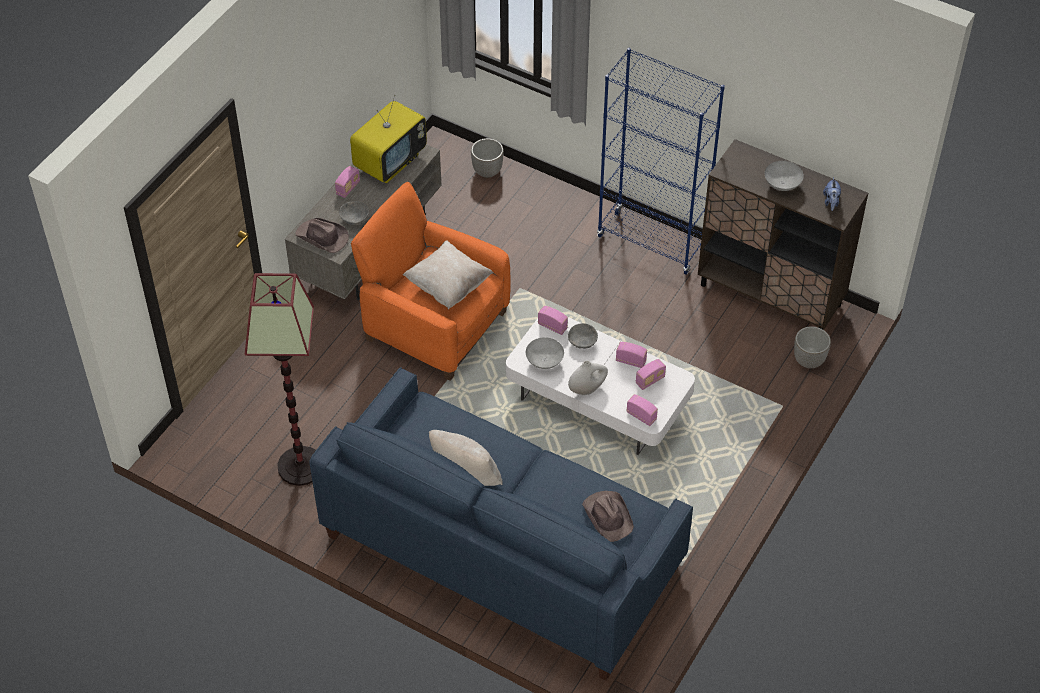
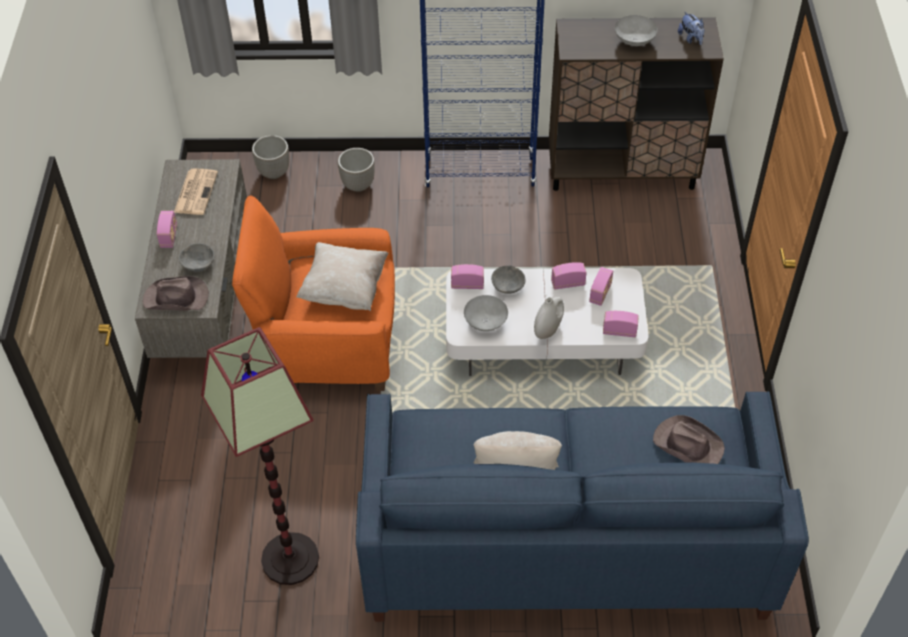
camera: 30 degrees left, 0 degrees up
television [350,95,427,183] -> newspaper [174,168,218,215]
planter [794,326,831,368] -> planter moved to [338,148,375,192]

